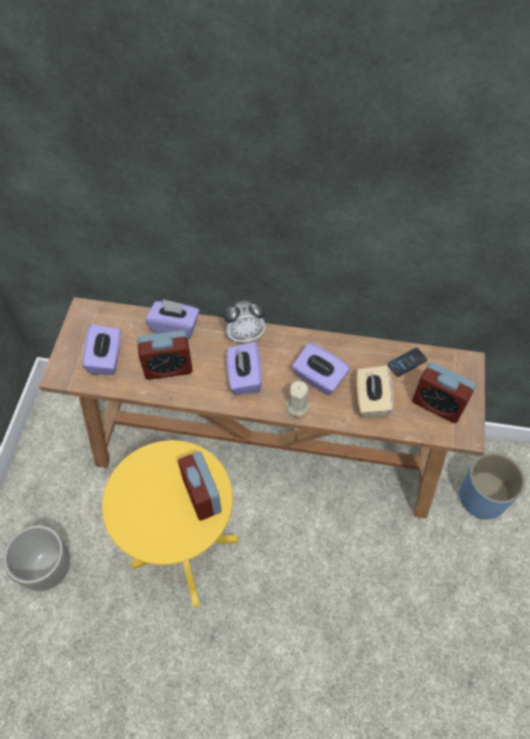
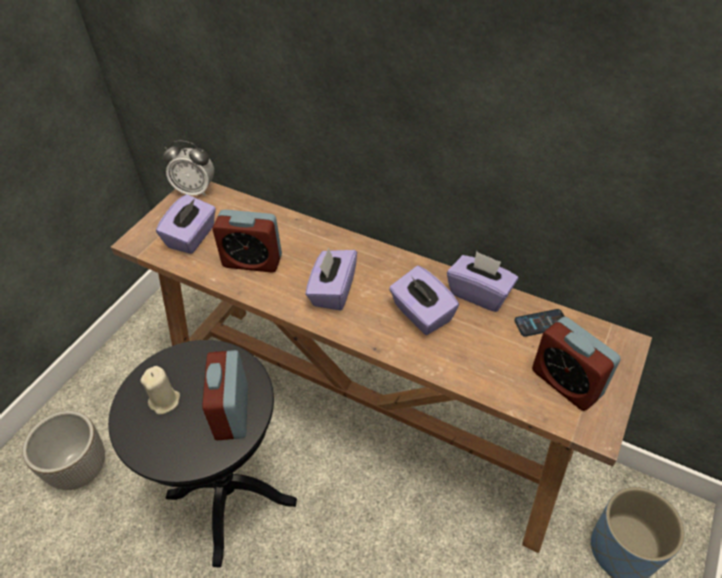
camera: 20 degrees right, 10 degrees down
yellow side table [102,440,239,607] -> black side table [108,340,297,568]
purple tissue box [146,299,200,339] -> purple tissue box moved to [447,251,518,312]
alarm clock [223,301,266,342] -> alarm clock moved to [163,141,214,197]
beige candle [286,381,309,417] -> beige candle moved to [140,366,180,415]
beige tissue box [357,365,393,418] -> none

